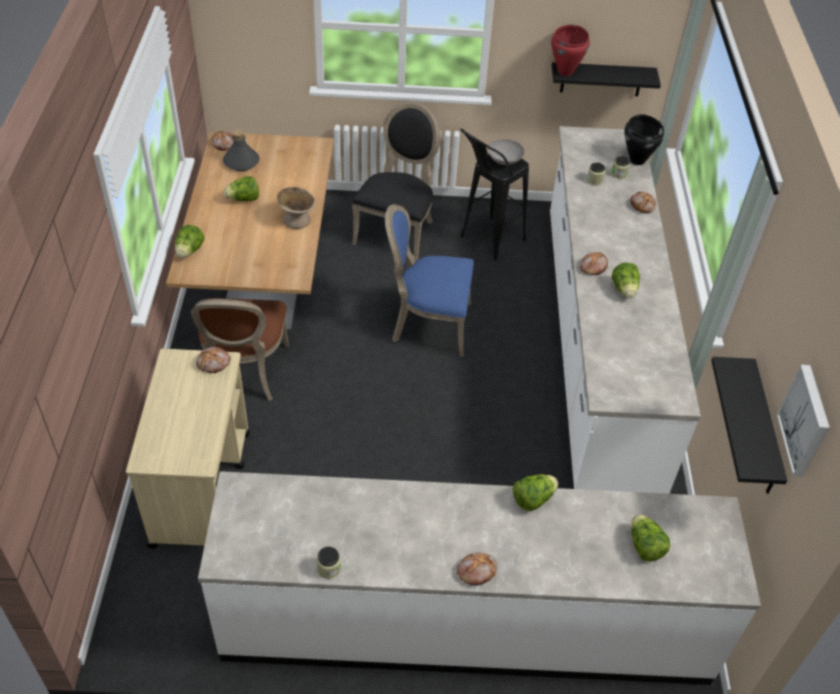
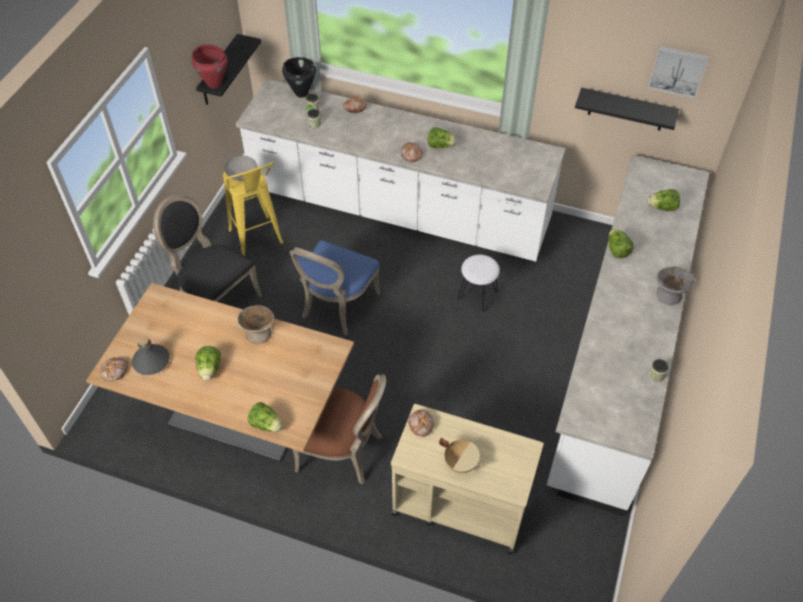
camera: 70 degrees left, 5 degrees up
bread [457,552,497,586] -> grey bowl [656,267,694,305]
black stool [460,128,529,261] -> yellow stool [223,162,283,256]
none -> beige cooking pot [439,438,482,473]
none -> white stool [457,255,500,313]

